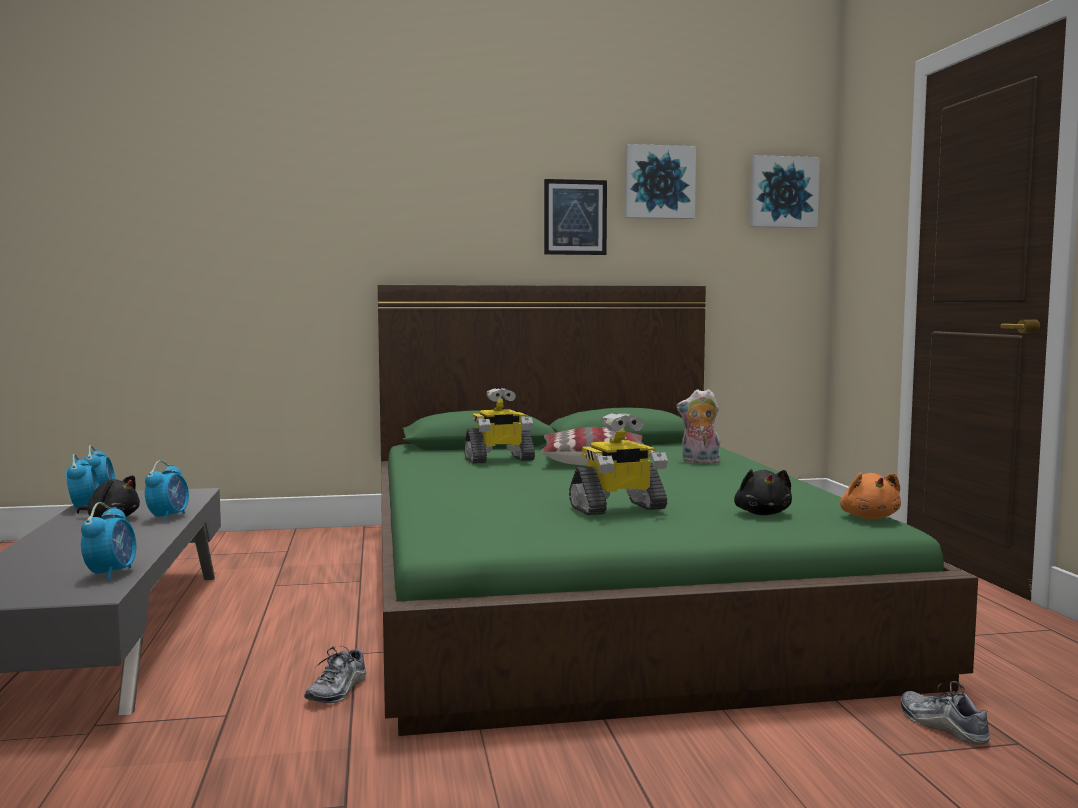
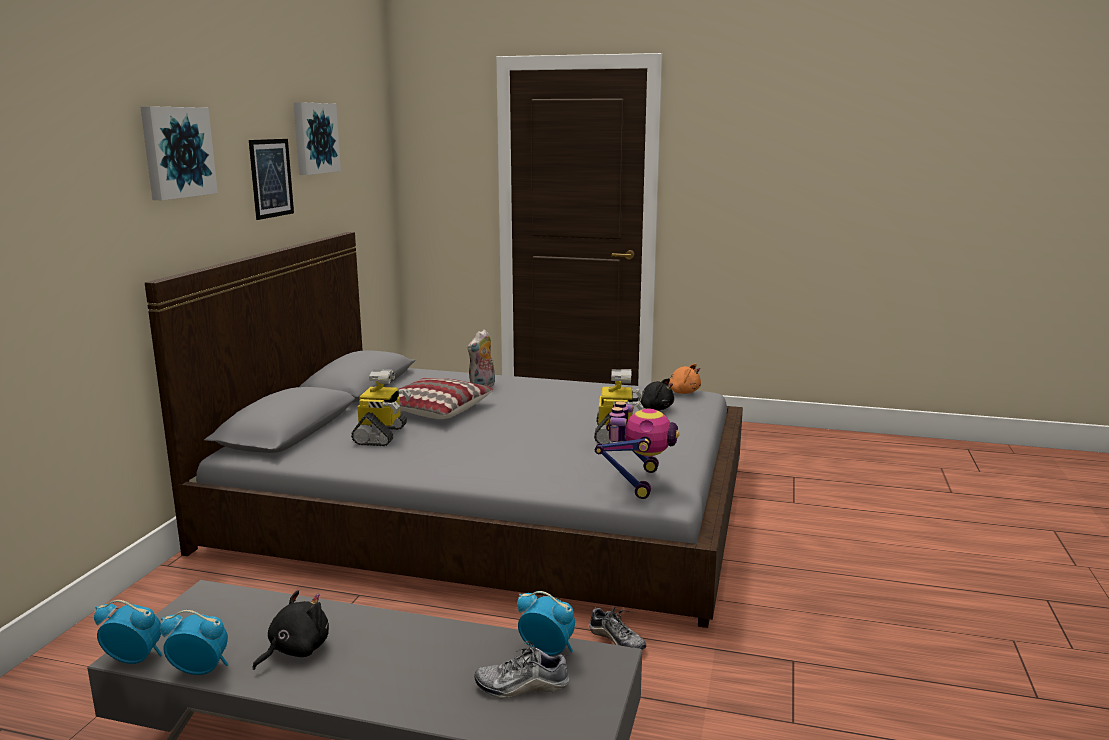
camera: 65 degrees left, 10 degrees up
alarm clock [145,460,189,522] -> none
green bed [378,285,978,736] -> grey bed [145,232,743,628]
picture [749,155,820,228] -> picture moved to [141,106,218,200]
shoe [901,681,990,744] -> shoe moved to [474,641,569,699]
none -> toy robot [595,401,679,499]

